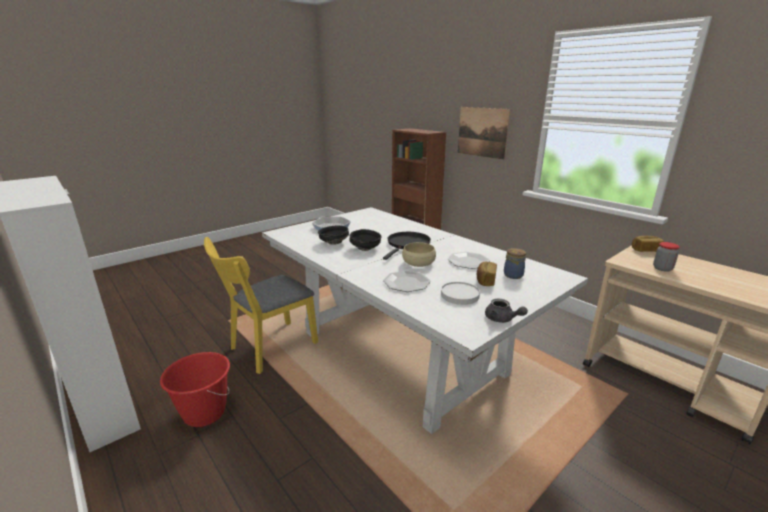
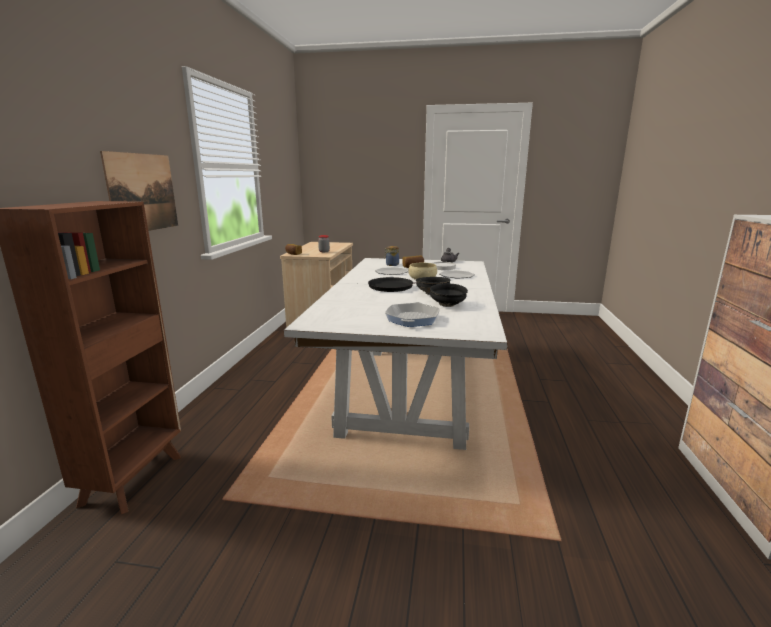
camera: 130 degrees left, 5 degrees down
red bucket [160,352,230,427] -> none
yellow chair [204,237,318,374] -> none

